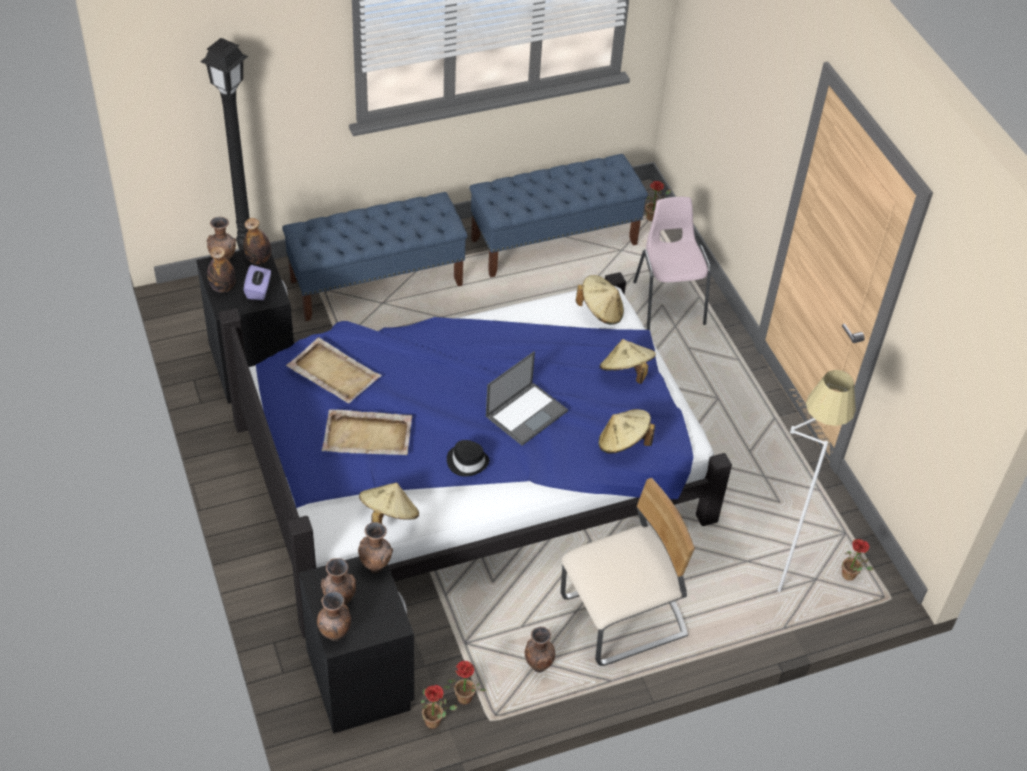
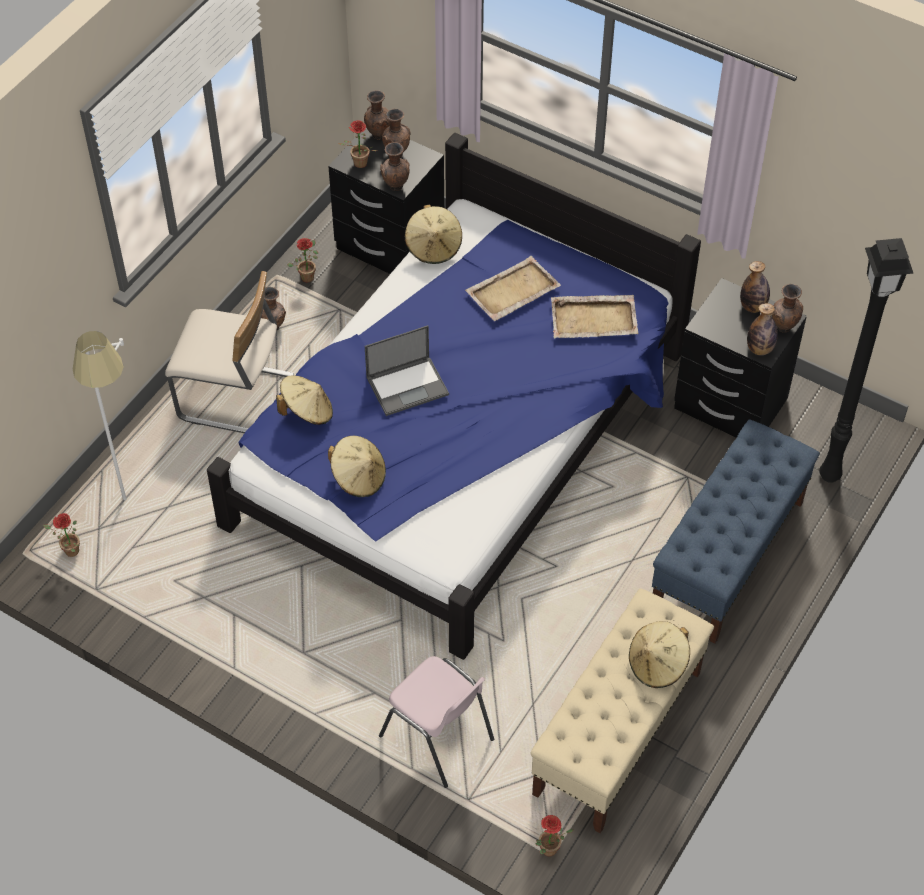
camera: 145 degrees right, 5 degrees up
purple tissue box [244,265,271,300] -> none
potted plant [420,685,458,729] -> potted plant moved to [338,120,377,168]
black hat [447,440,490,477] -> none
blue bench [470,154,648,278] -> beige bench [530,588,714,833]
laptop [486,351,568,446] -> laptop turned 120 degrees counterclockwise [365,325,449,416]
beige chair [560,478,695,666] -> beige chair turned 105 degrees counterclockwise [165,271,294,433]
beige hat [576,275,624,325] -> beige hat moved to [629,621,690,688]

